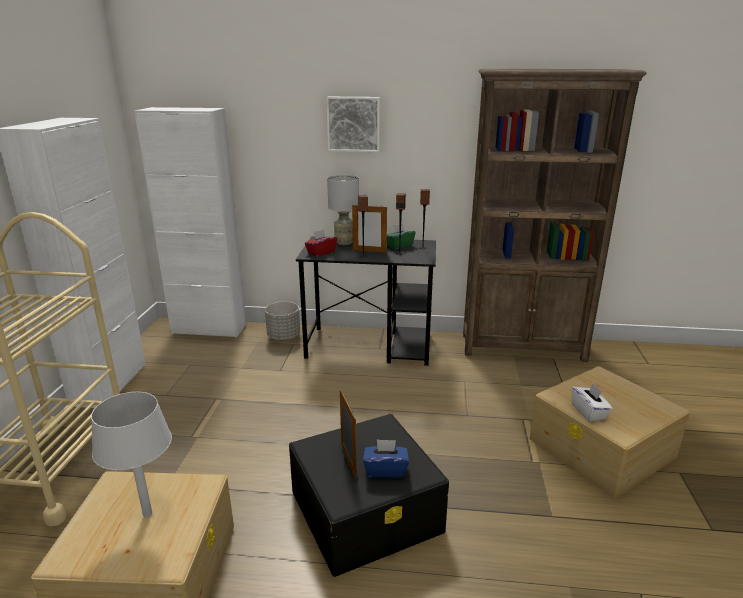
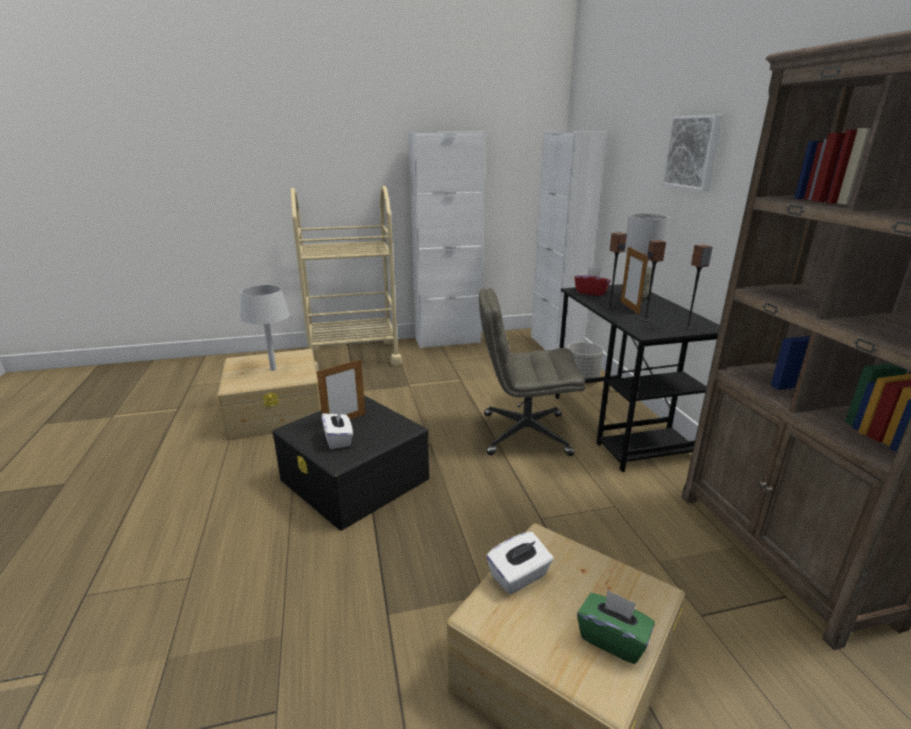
camera: 70 degrees right, 0 degrees up
blue tissue box [363,439,409,478] -> white tissue box [322,408,353,449]
green tissue box [387,224,416,249] -> green tissue box moved to [577,590,655,664]
none -> grey office chair [479,288,585,456]

